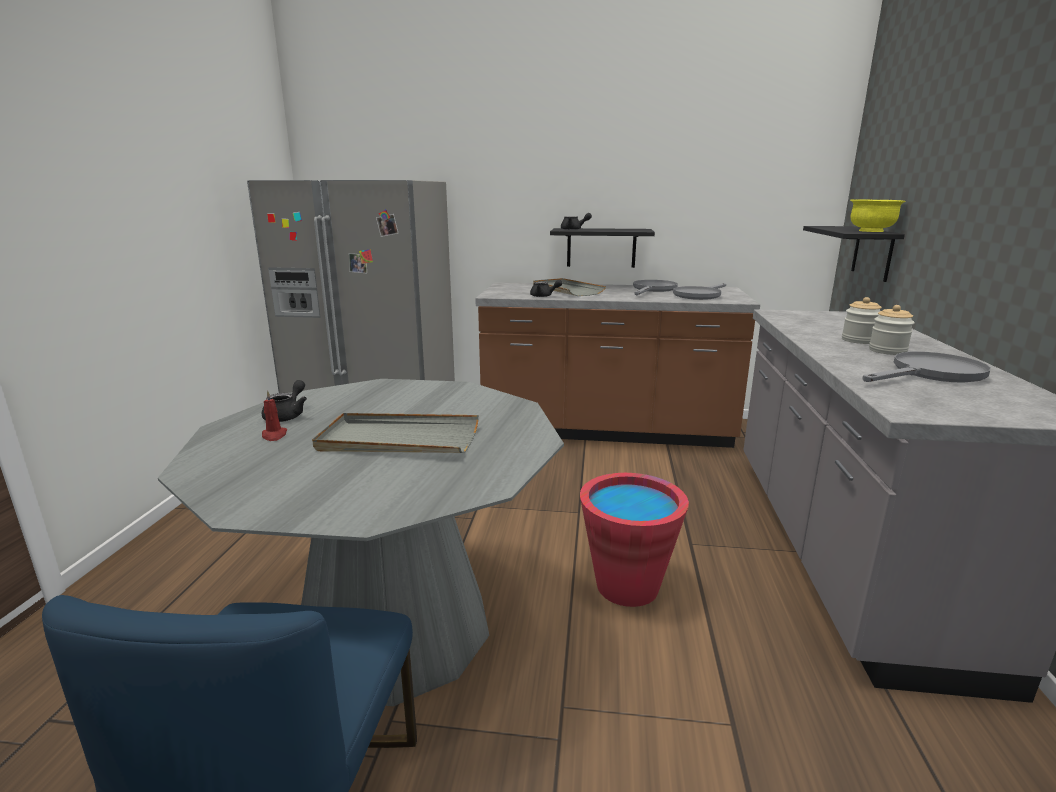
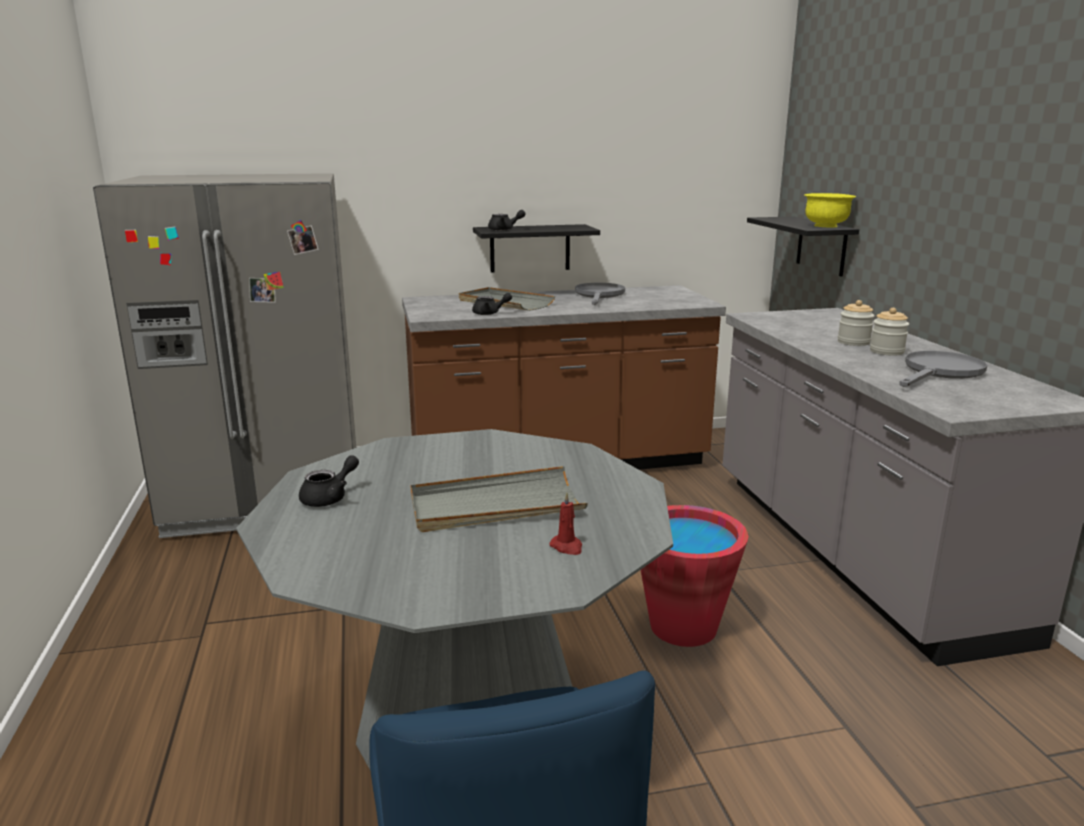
camera: 20 degrees left, 0 degrees up
black teapot [262,380,307,422] -> black teapot turned 45 degrees clockwise [299,455,359,507]
red candle [262,390,287,441] -> red candle moved to [549,492,582,555]
grey frying pan [673,283,726,300] -> none

